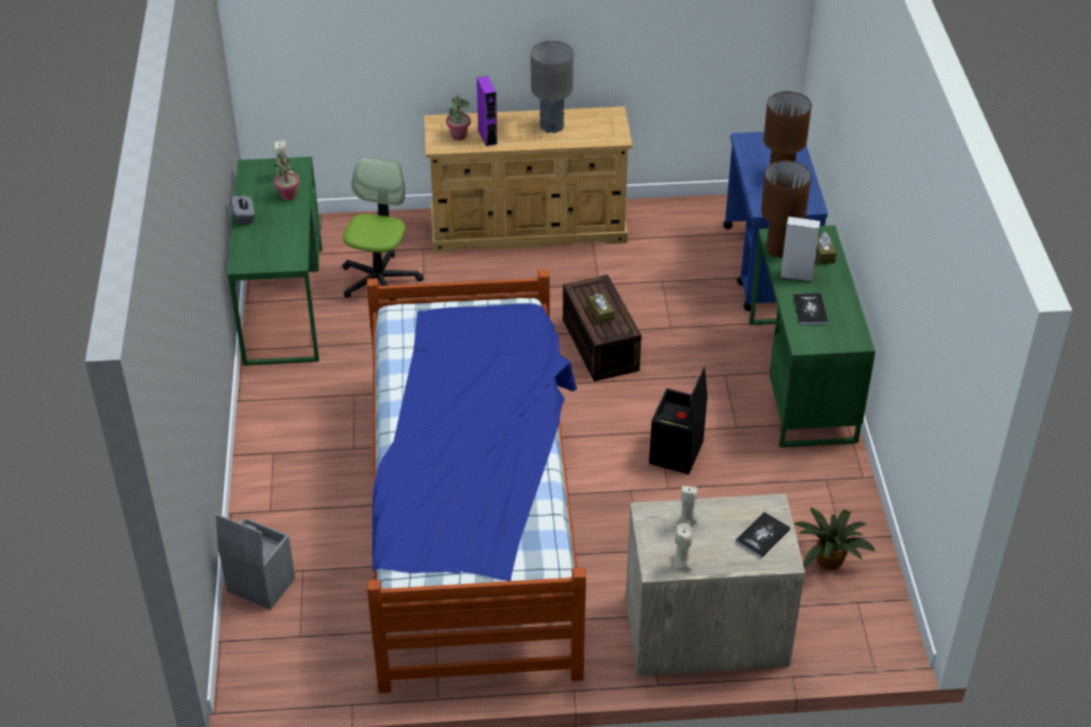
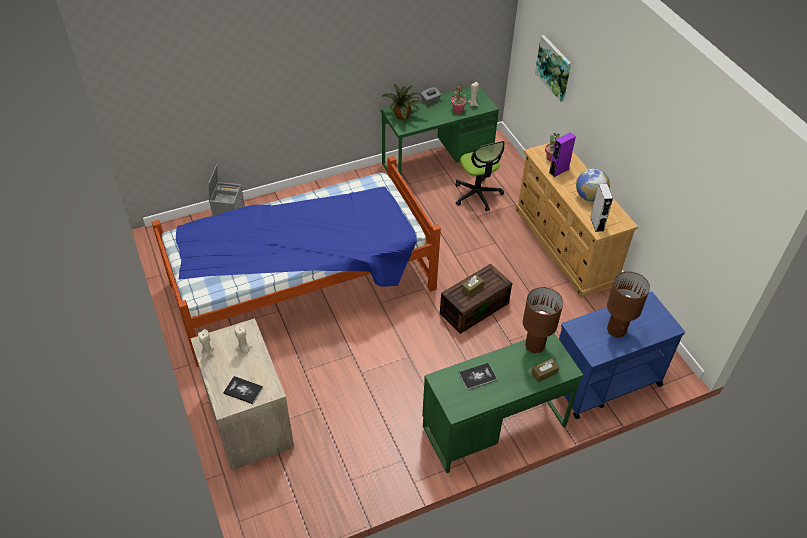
camera: 70 degrees right, 5 degrees up
office chair [342,157,423,300] -> office chair turned 75 degrees clockwise [455,141,505,211]
grey table lamp [531,41,574,133] -> globe [576,168,610,201]
black storage box [649,367,708,474] -> none
grey speaker [779,217,821,282] -> grey speaker moved to [590,184,613,232]
potted plant [793,507,875,570] -> potted plant moved to [381,84,430,120]
none -> picture [535,35,571,102]

